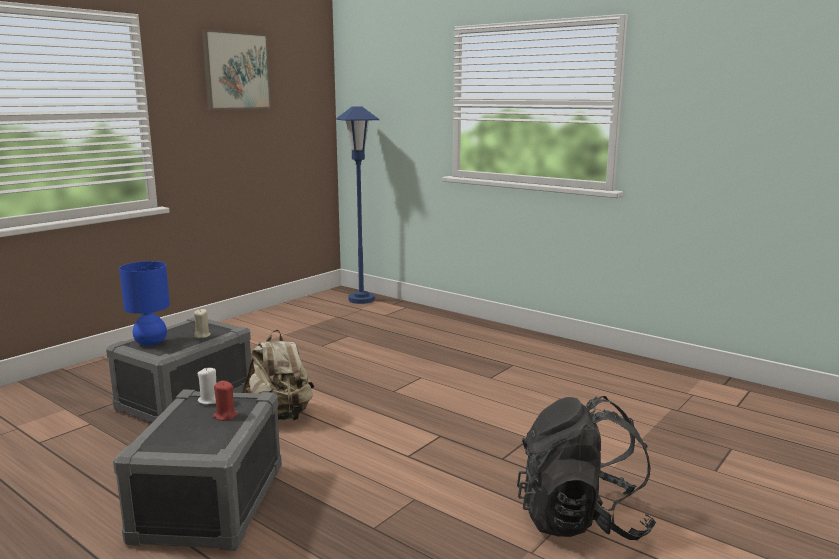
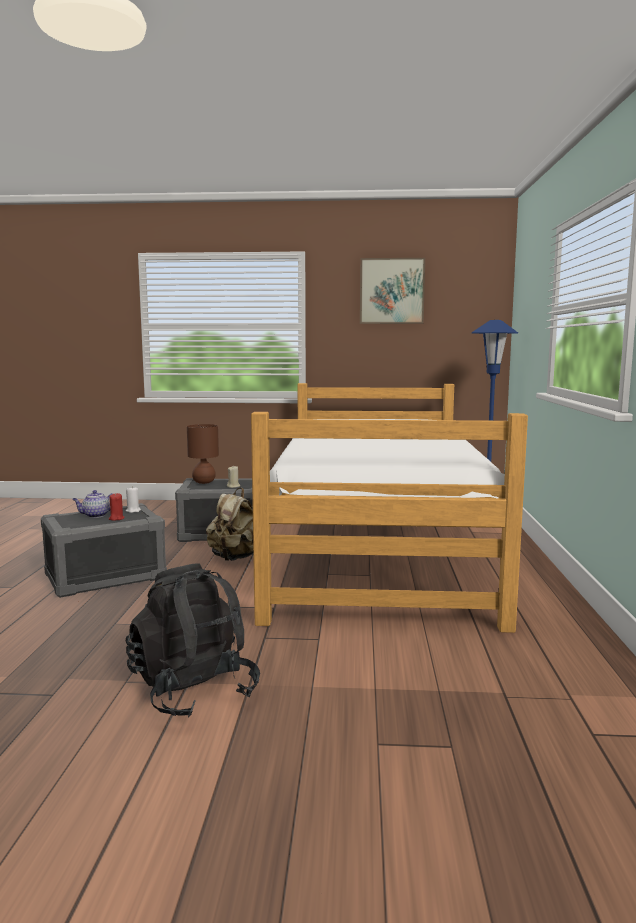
camera: 55 degrees right, 5 degrees down
blue table lamp [119,261,170,345] -> brown table lamp [187,424,219,484]
none -> teapot [72,490,113,518]
none -> bed [251,383,528,633]

